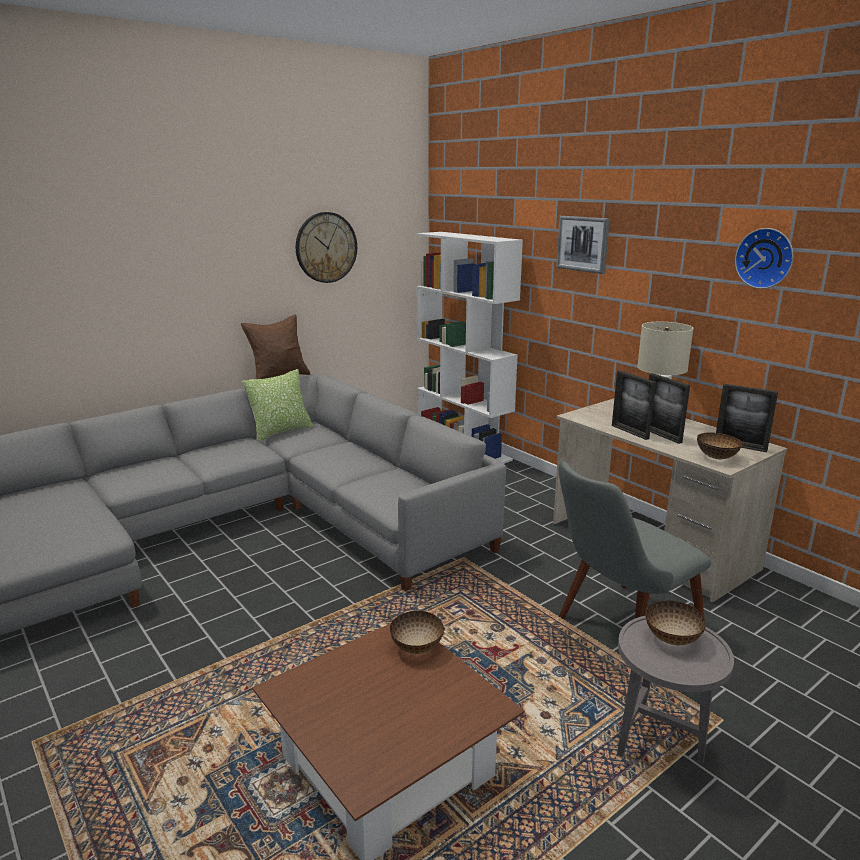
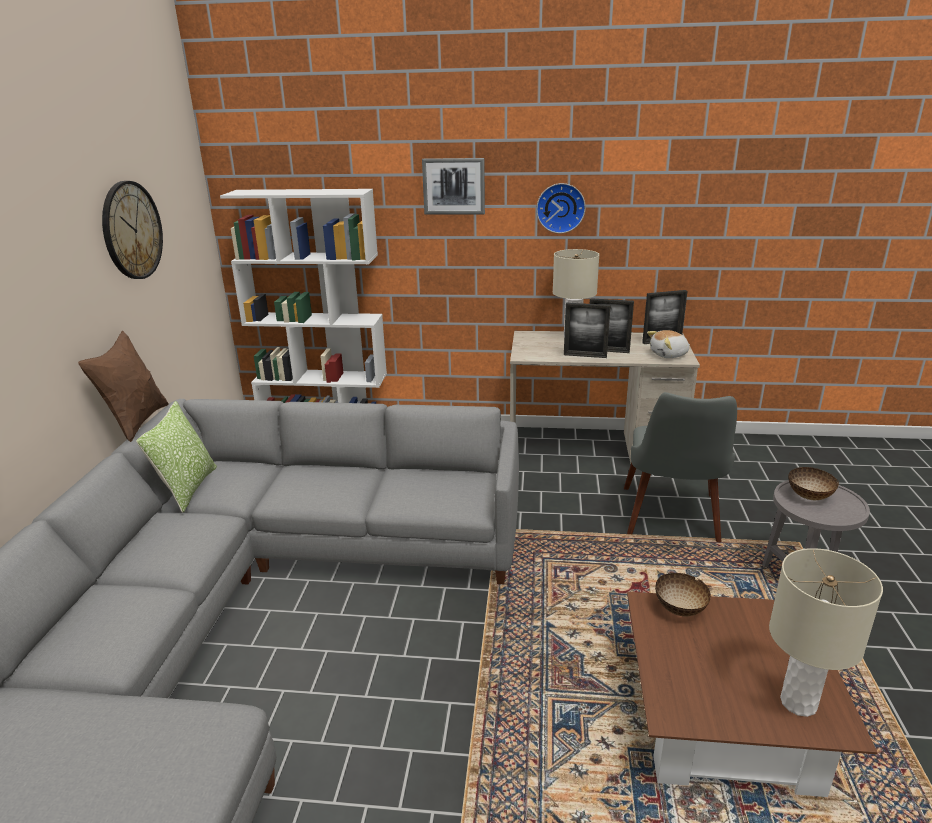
camera: 45 degrees left, 5 degrees up
bowl [697,432,743,459] -> plush toy [647,330,690,358]
wall clock [735,228,793,289] -> wall clock moved to [536,183,586,233]
none -> beige table lamp [769,548,883,717]

